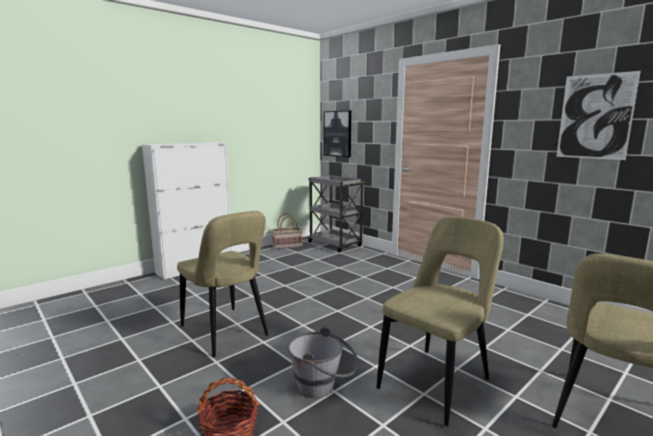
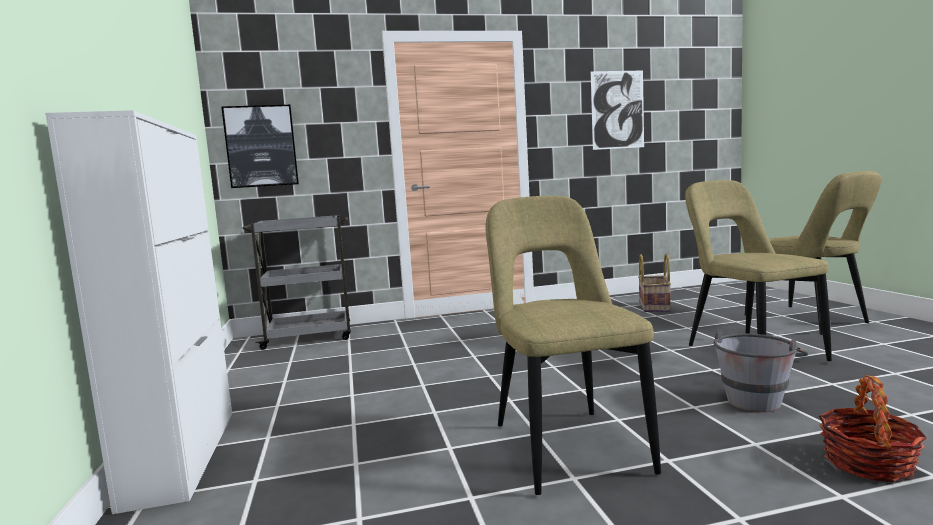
camera: 60 degrees left, 5 degrees down
beige chair [177,211,268,358] -> beige chair turned 90 degrees counterclockwise [486,196,661,495]
basket [272,213,303,249] -> basket moved to [638,253,671,312]

